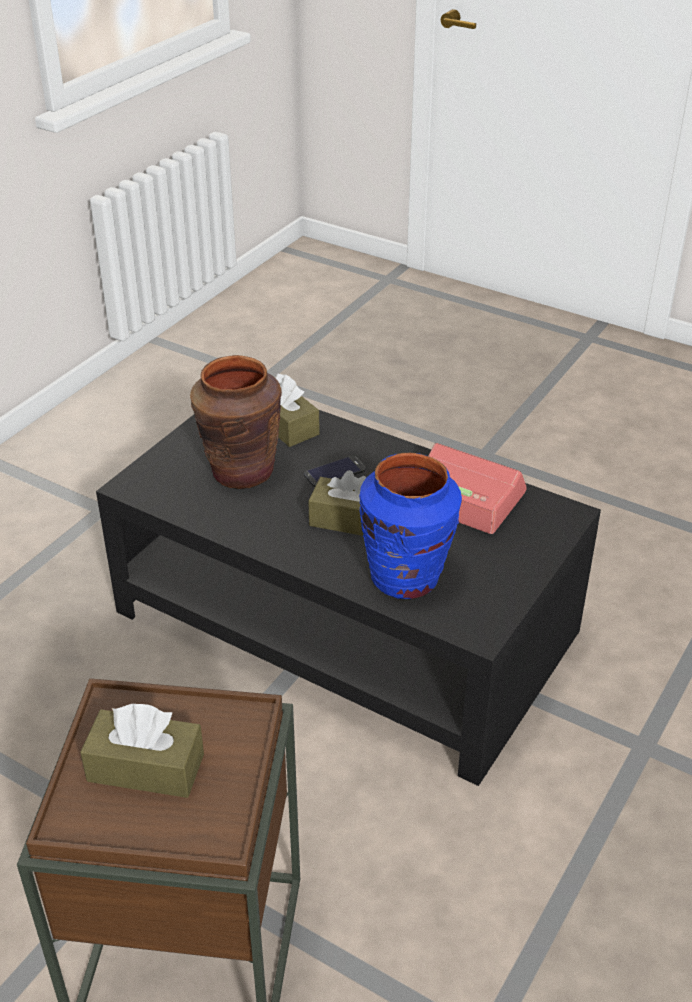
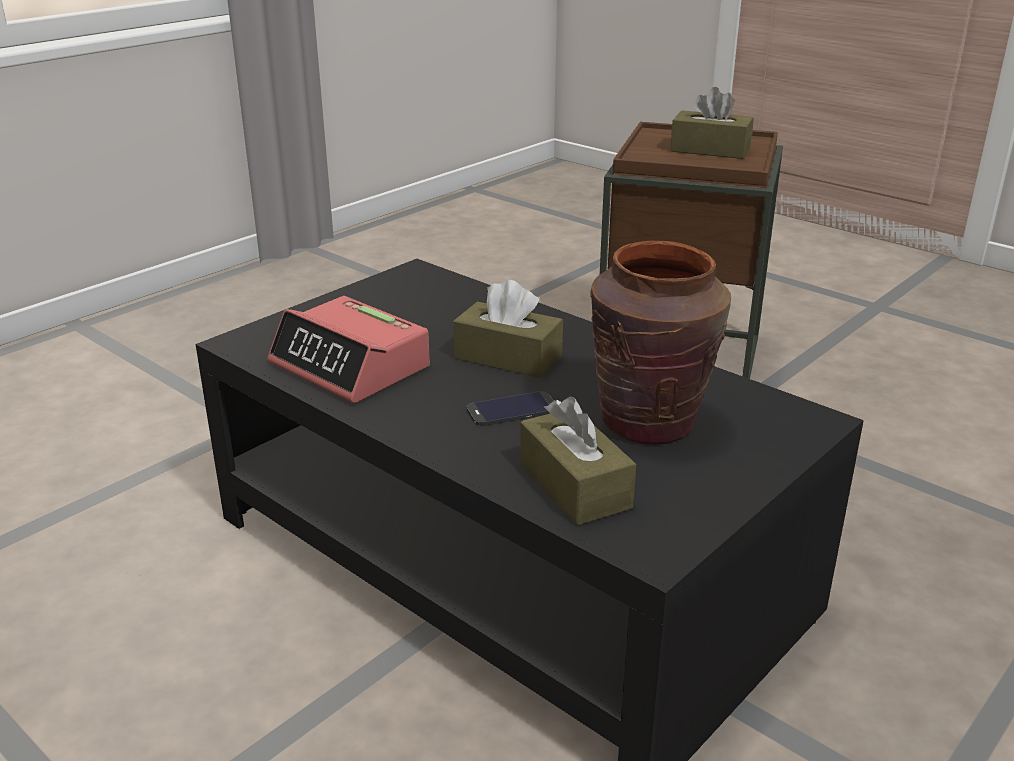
camera: 170 degrees left, 10 degrees down
blue vase [359,453,462,599] -> none

